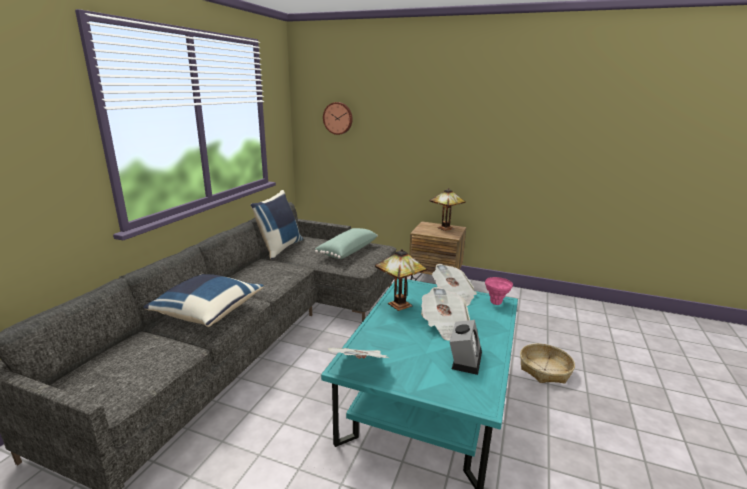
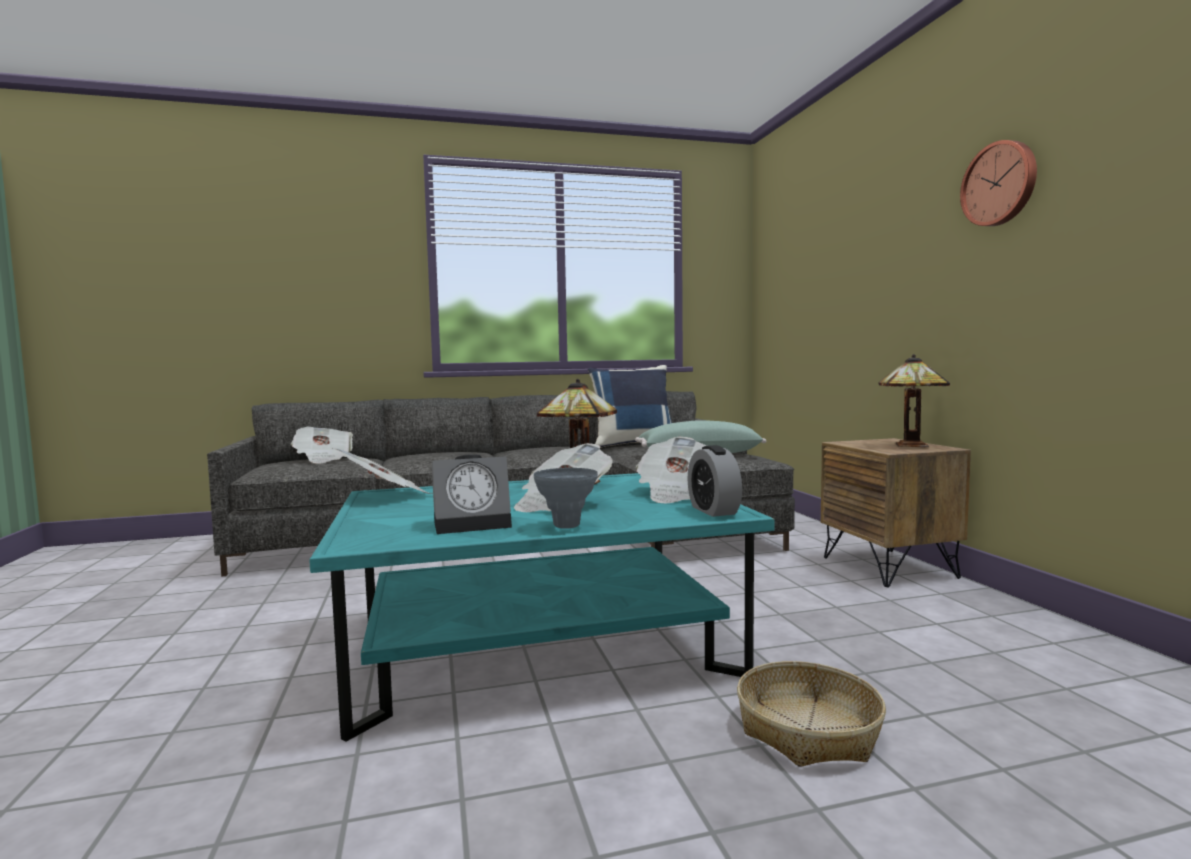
camera: 55 degrees right, 15 degrees down
blue pillow [143,274,264,327] -> none
wall clock [323,102,353,135] -> wall clock moved to [960,140,1037,226]
pink vase [485,277,513,305] -> alarm clock [688,445,742,517]
none -> newspaper [291,426,353,464]
none -> grey vase [534,468,598,528]

